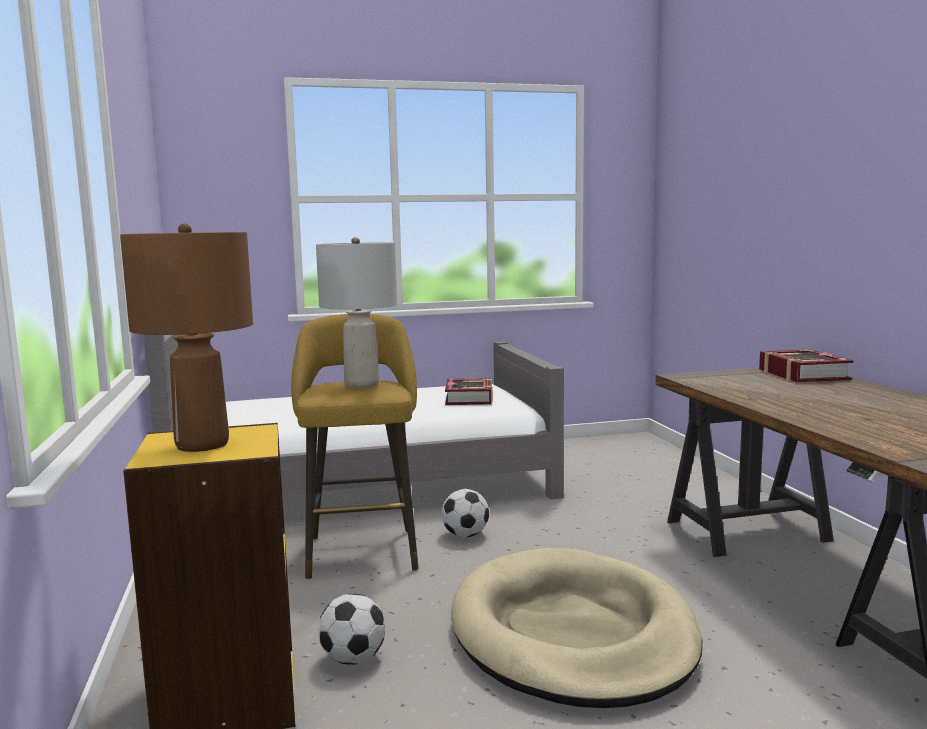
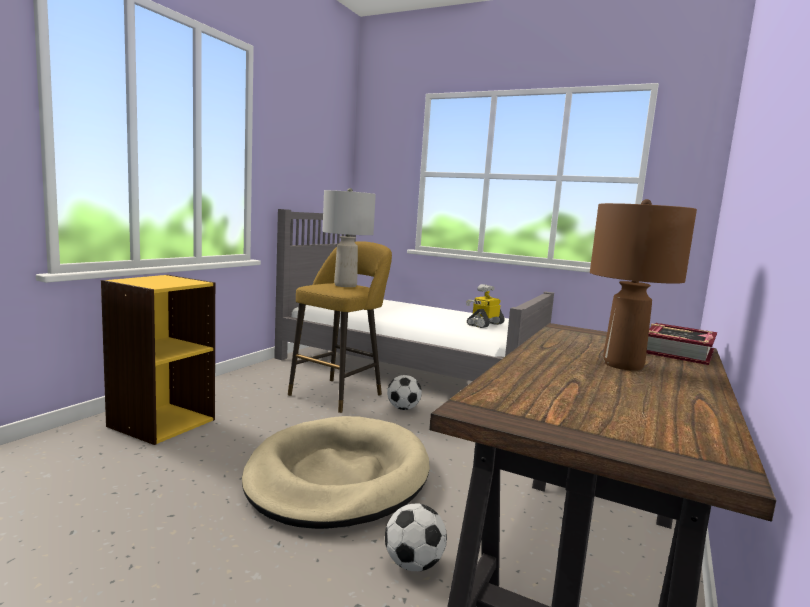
camera: 40 degrees right, 0 degrees up
brown table lamp [120,224,253,452] -> brown table lamp moved to [590,199,697,371]
football [319,593,385,665] -> football moved to [385,504,447,571]
book [445,378,493,405] -> toy robot [466,284,505,328]

